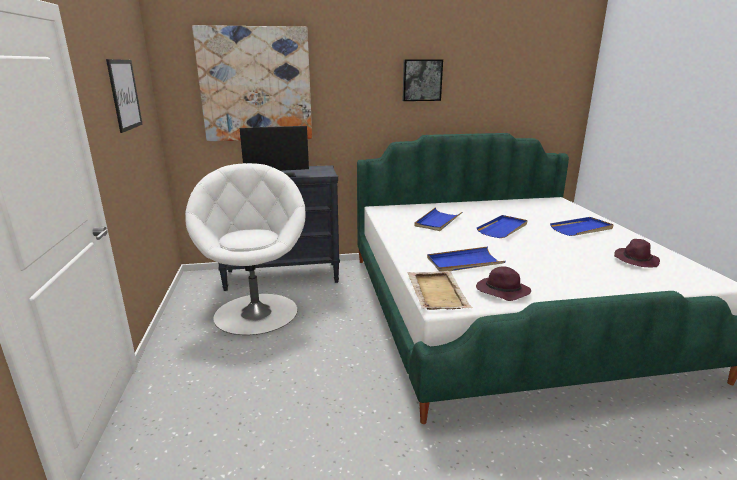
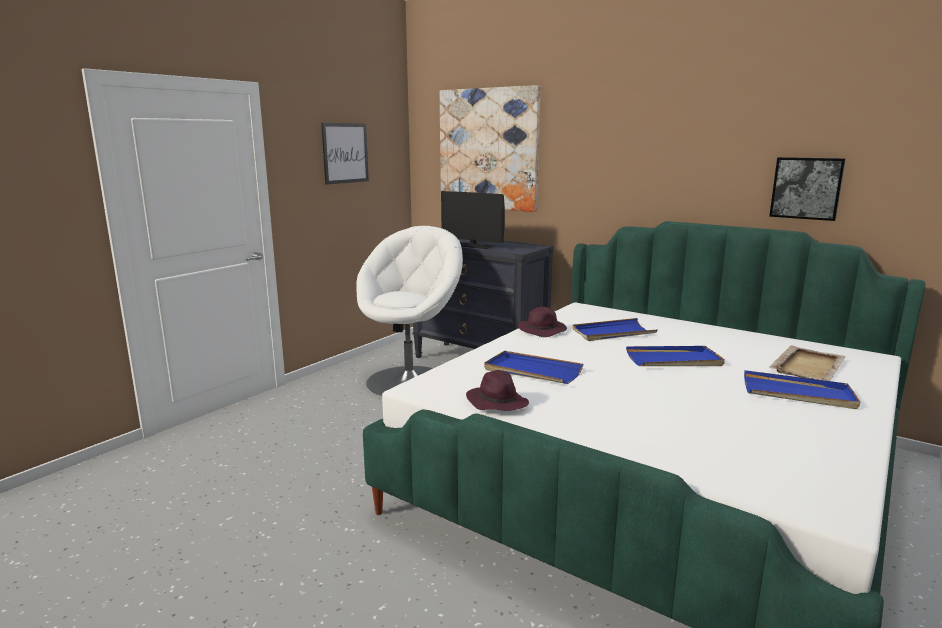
camera: 45 degrees right, 5 degrees down
picture [403,59,443,101] -> picture moved to [769,157,846,221]
beige tray [407,271,473,310] -> beige tray moved to [770,345,846,381]
purple hat [614,239,660,267] -> purple hat moved to [518,307,567,337]

